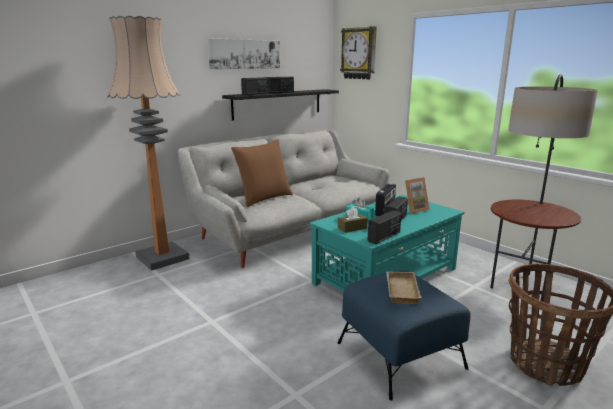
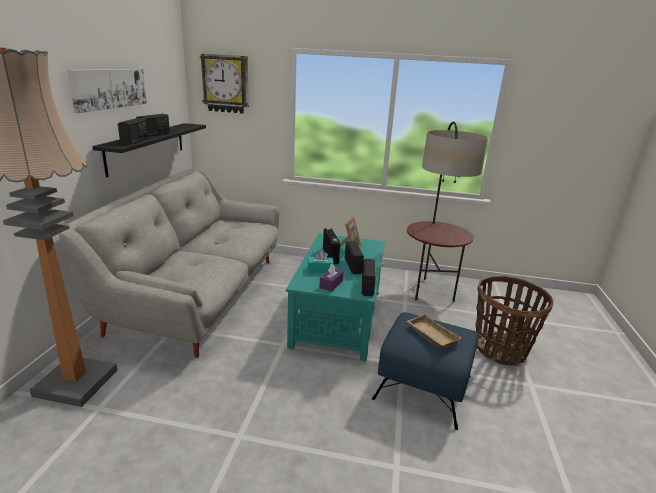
camera: 40 degrees left, 5 degrees up
brown pillow [231,139,293,207] -> none
brown tissue box [338,207,368,233] -> purple tissue box [319,264,344,291]

